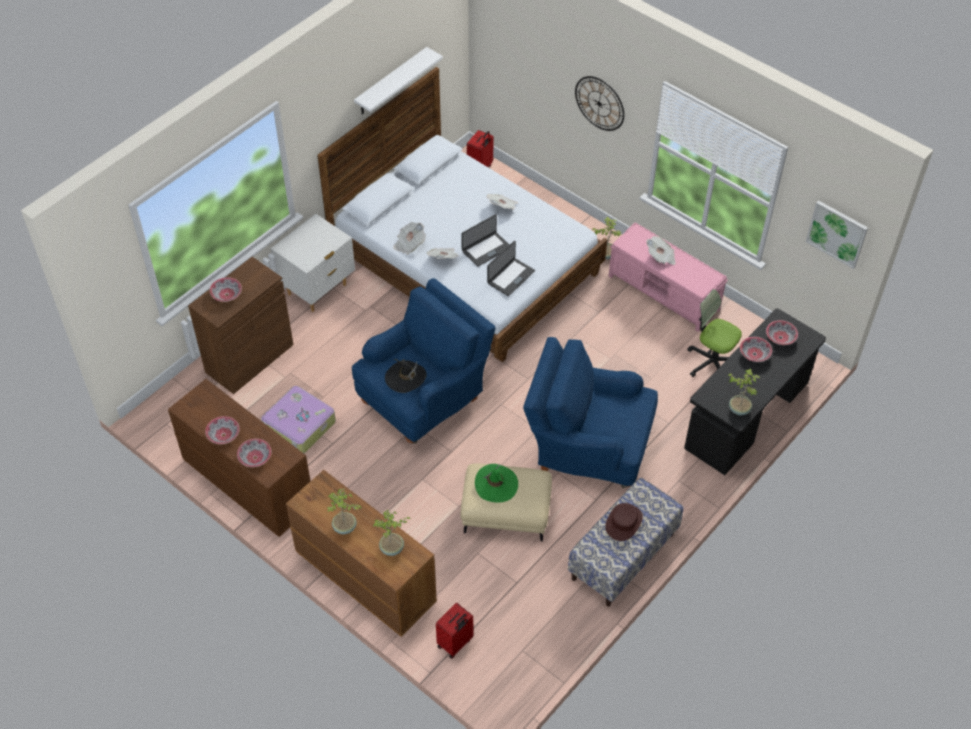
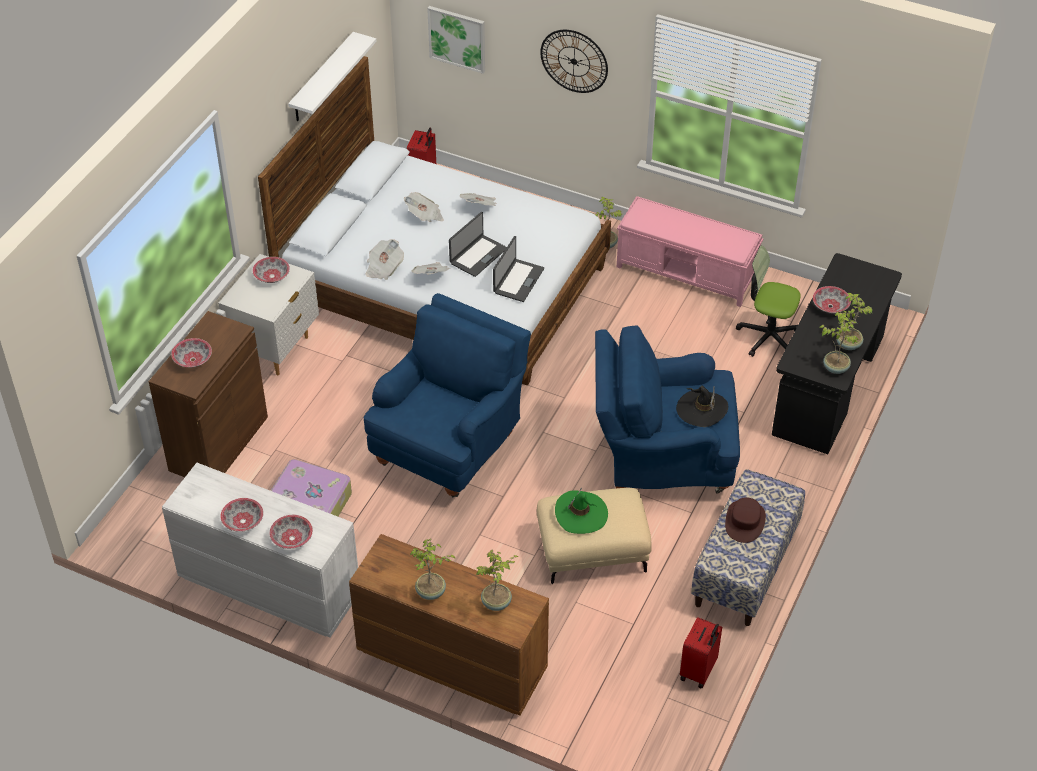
camera: 15 degrees left, 5 degrees down
brown dresser [168,379,310,537] -> white dresser [162,463,358,638]
black hat [385,359,427,393] -> black hat moved to [676,386,728,427]
red suitcase [436,603,473,659] -> red suitcase moved to [680,617,722,688]
newspaper [646,236,676,265] -> newspaper moved to [404,192,443,222]
bowl [766,320,798,345] -> bowl moved to [252,257,290,283]
picture [806,200,868,269] -> picture moved to [427,6,485,74]
none -> potted plant [835,293,873,350]

